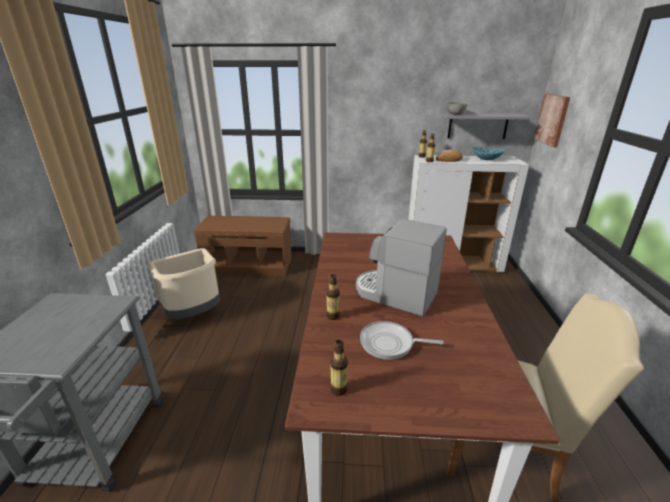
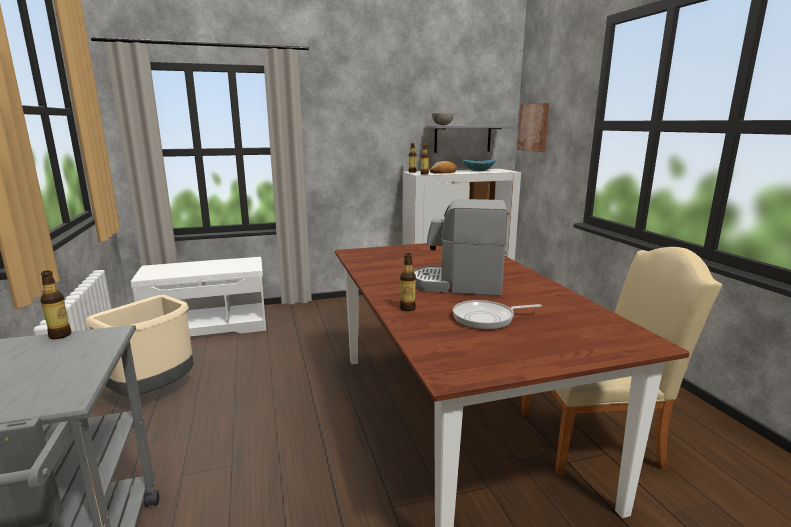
camera: 20 degrees left, 10 degrees down
brown bench [194,216,292,276] -> white bench [131,257,266,337]
bottle [330,340,348,396] -> bottle moved to [40,270,71,339]

